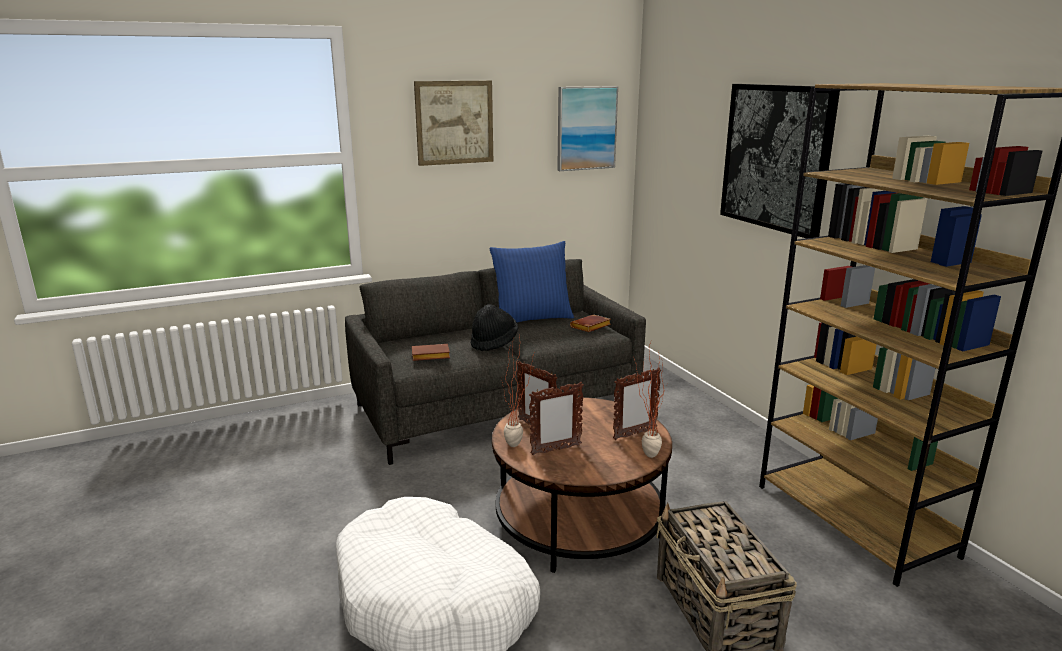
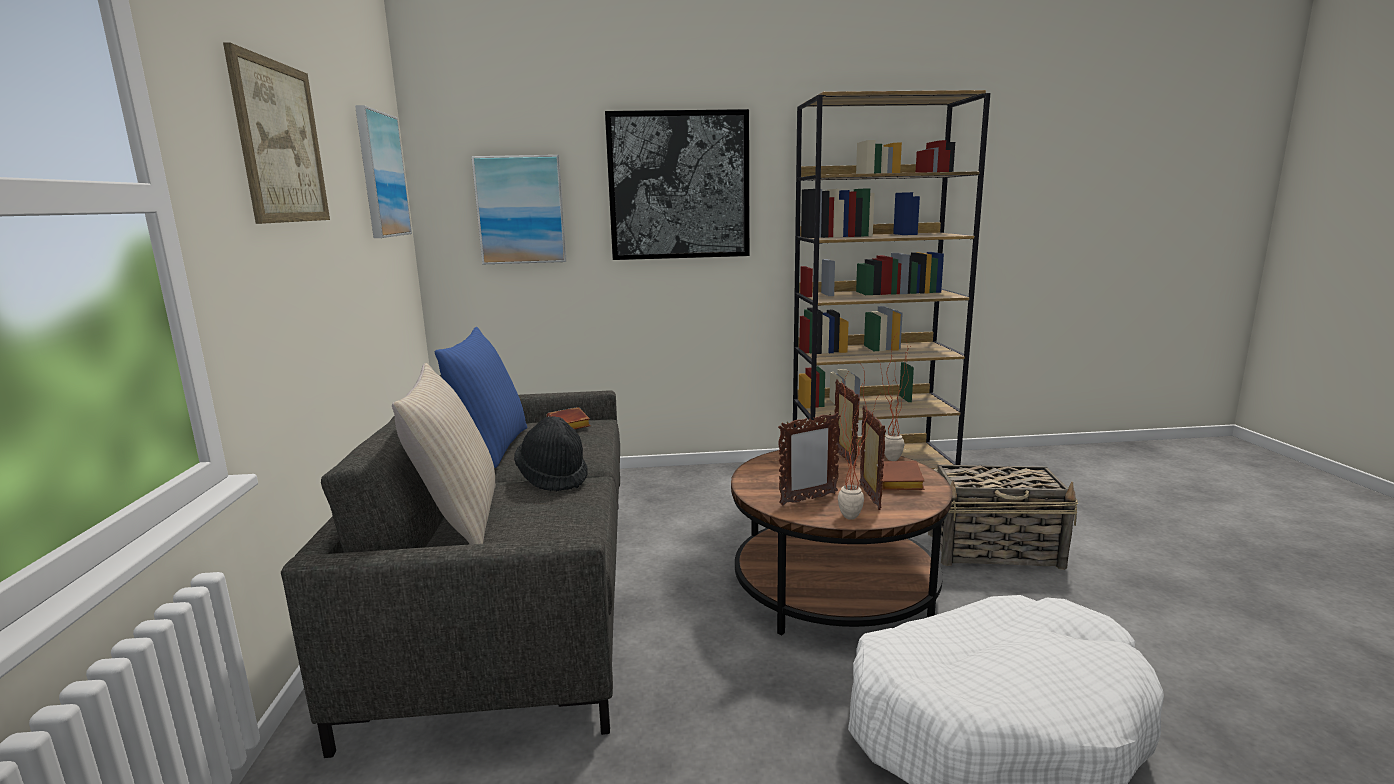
camera: 70 degrees left, 5 degrees down
brown book [412,344,450,361] -> brown book moved to [882,461,925,490]
none -> beige pillow [392,363,496,544]
none -> picture [472,155,567,264]

